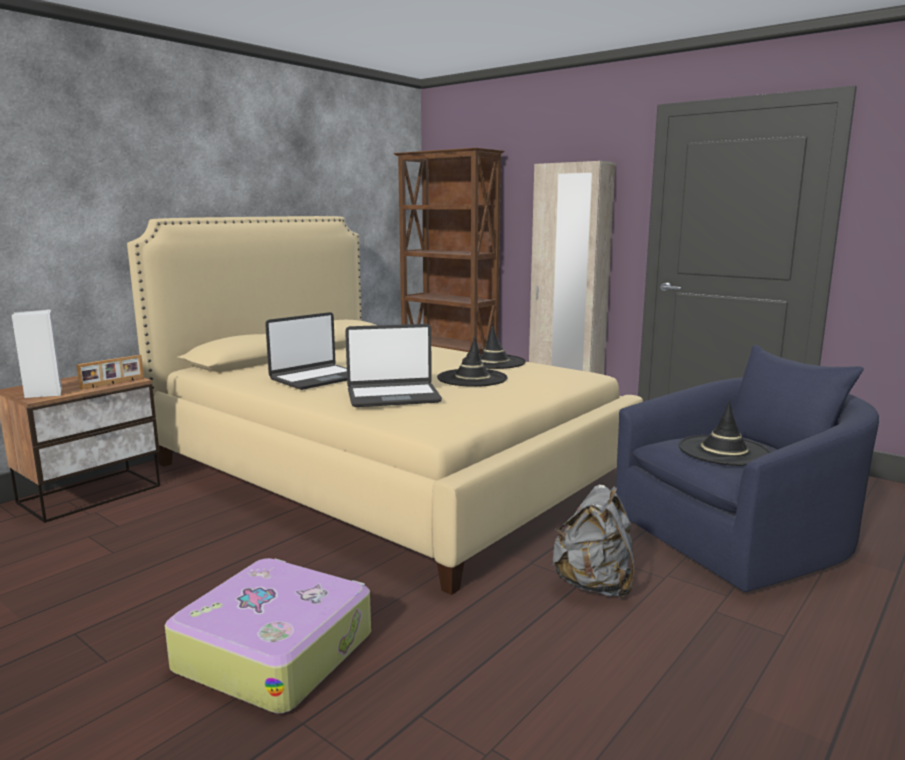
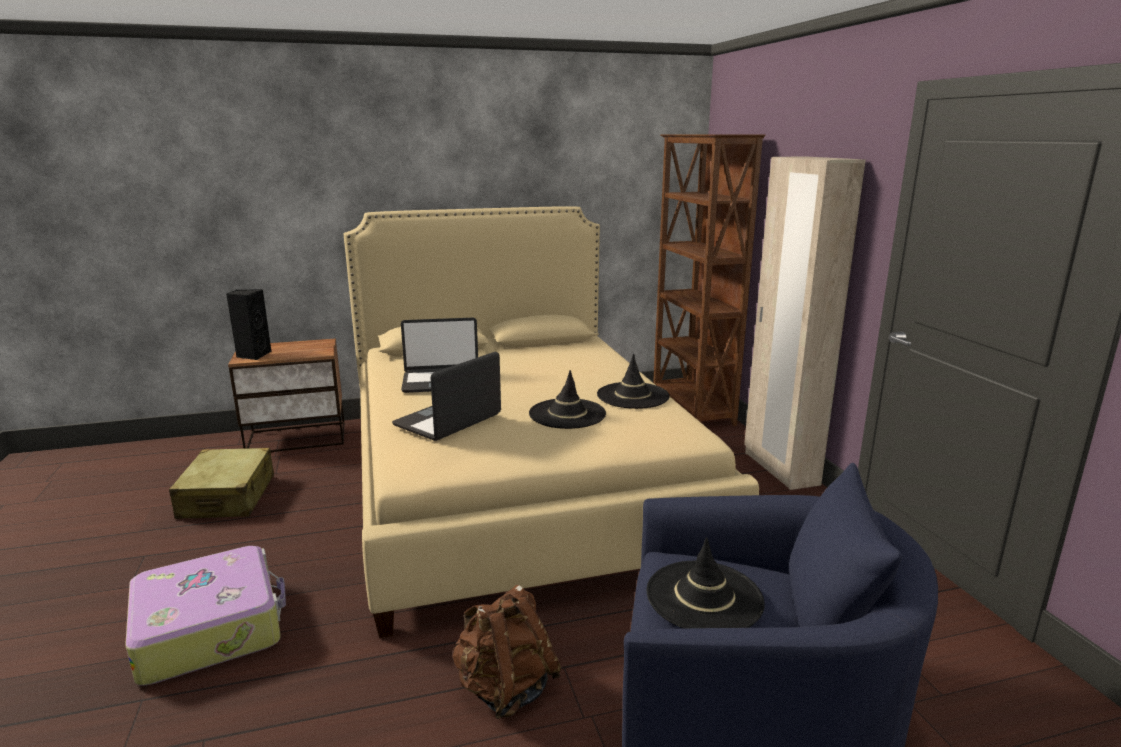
camera: 35 degrees right, 5 degrees up
white speaker [12,309,62,398] -> black speaker [226,289,271,360]
picture frame [76,355,144,390] -> none
laptop [345,324,442,407] -> laptop turned 105 degrees clockwise [392,352,501,441]
grey backpack [552,485,634,598] -> brown backpack [452,585,561,719]
none -> beige suitcase [169,448,274,519]

